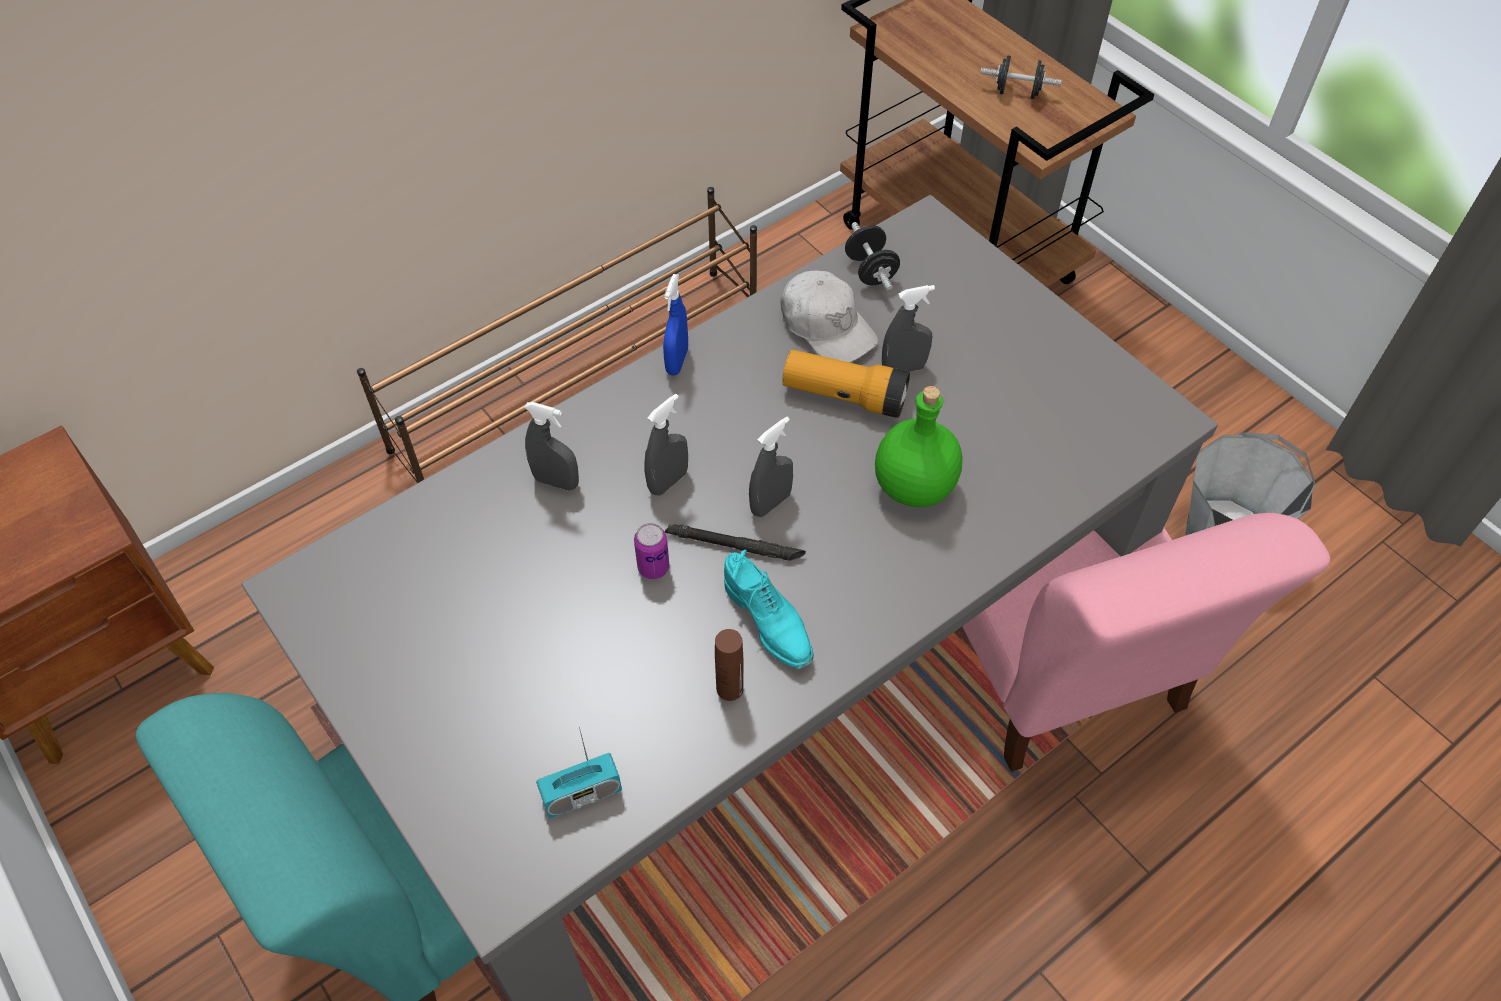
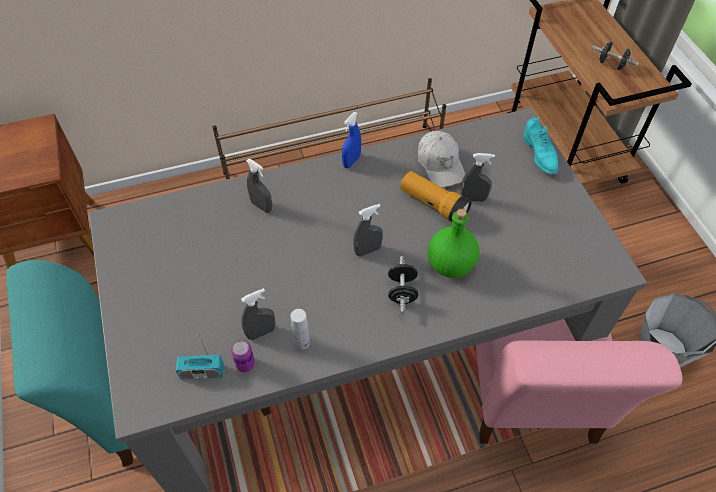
camera: 20 degrees right, 0 degrees up
can [634,523,669,579] -> can moved to [231,340,255,372]
grey spray bottle [644,394,688,496] -> grey spray bottle moved to [241,288,275,340]
black flashlight [665,524,806,561] -> none
brown bottle [715,629,744,701] -> white bottle [291,309,310,350]
turquoise shoe [724,550,814,669] -> turquoise shoe moved to [523,117,559,175]
black dumbbell [845,222,900,291] -> black dumbbell moved to [388,256,418,313]

